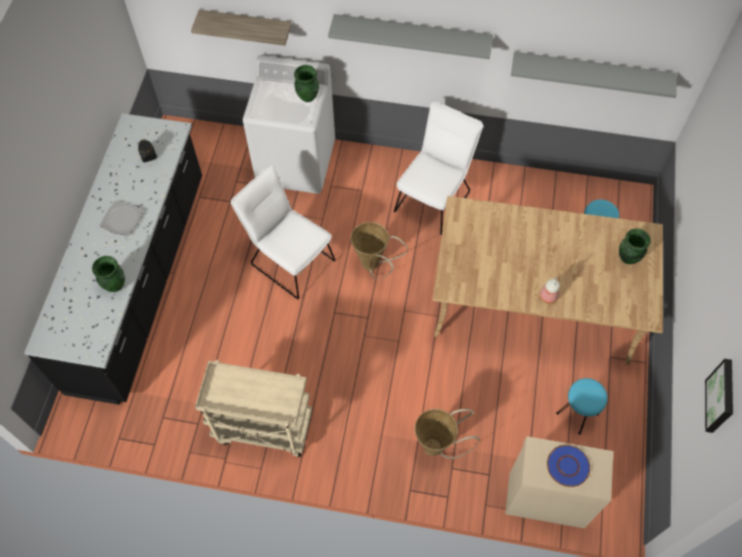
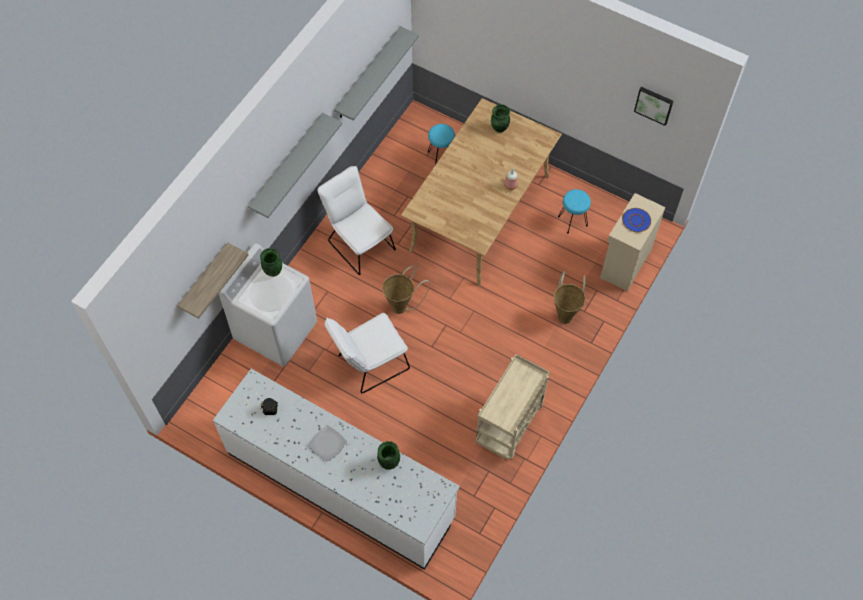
camera: 70 degrees left, 0 degrees up
black counter [24,113,202,405] -> white counter [213,369,460,570]

